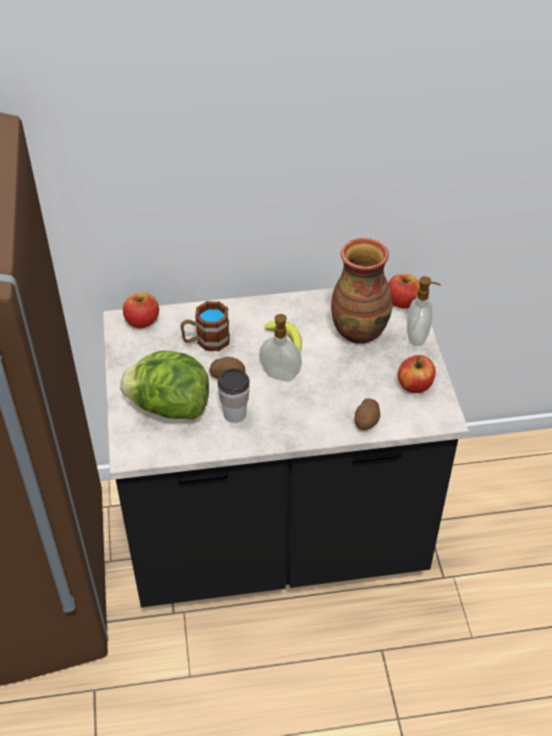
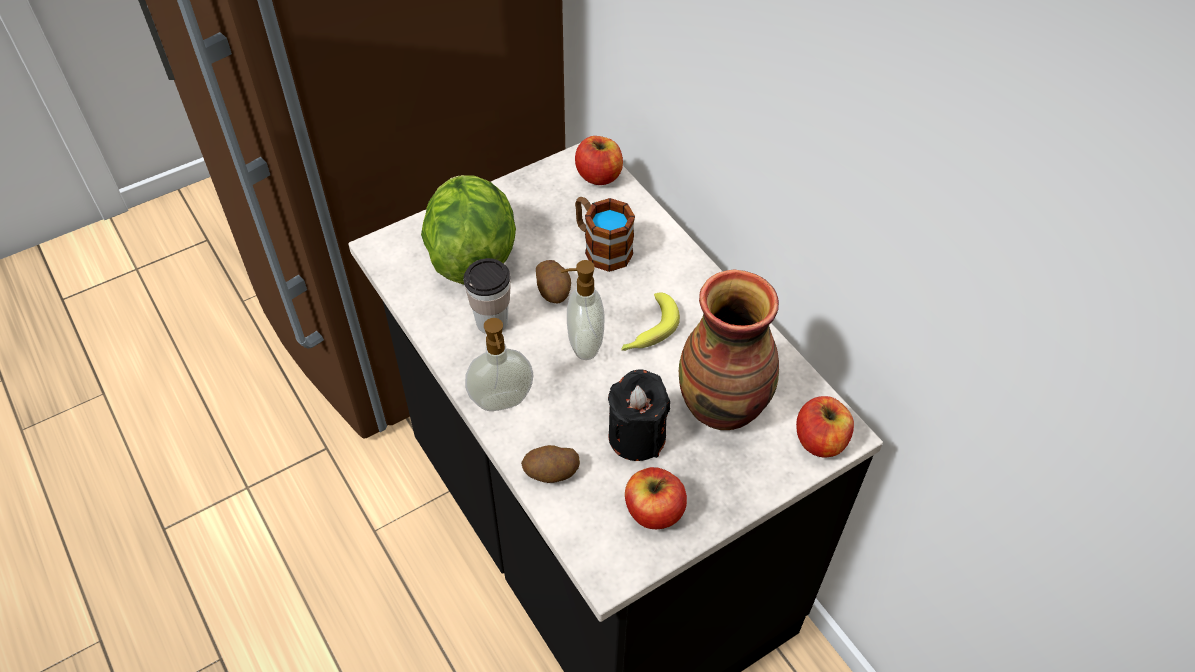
camera: 65 degrees right, 5 degrees up
soap dispenser [407,276,440,346] -> soap dispenser moved to [465,318,533,411]
none -> black candle [608,369,670,461]

